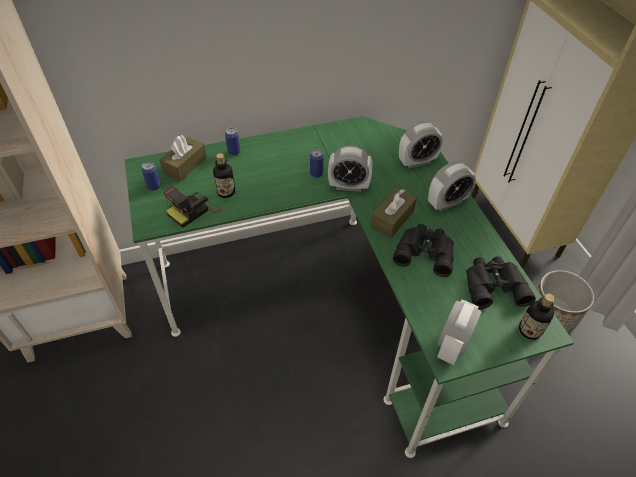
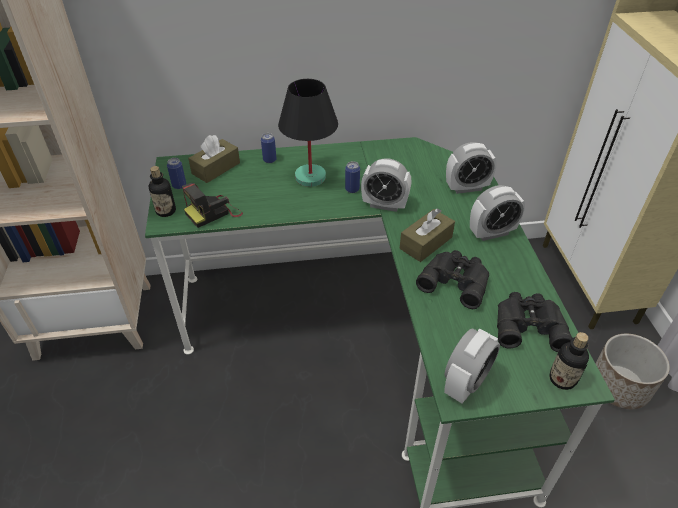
camera: 10 degrees right, 5 degrees down
bottle [213,153,235,198] -> bottle moved to [149,166,176,217]
none -> black table lamp [278,79,338,187]

